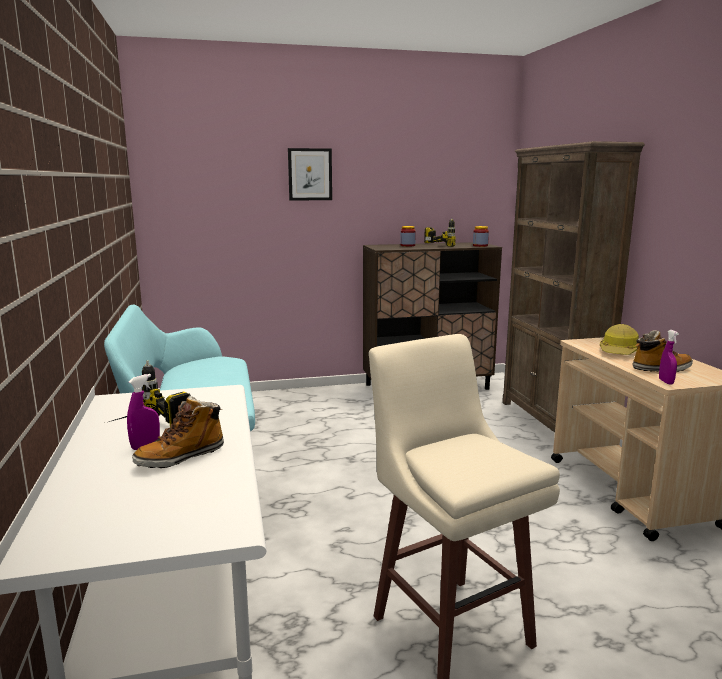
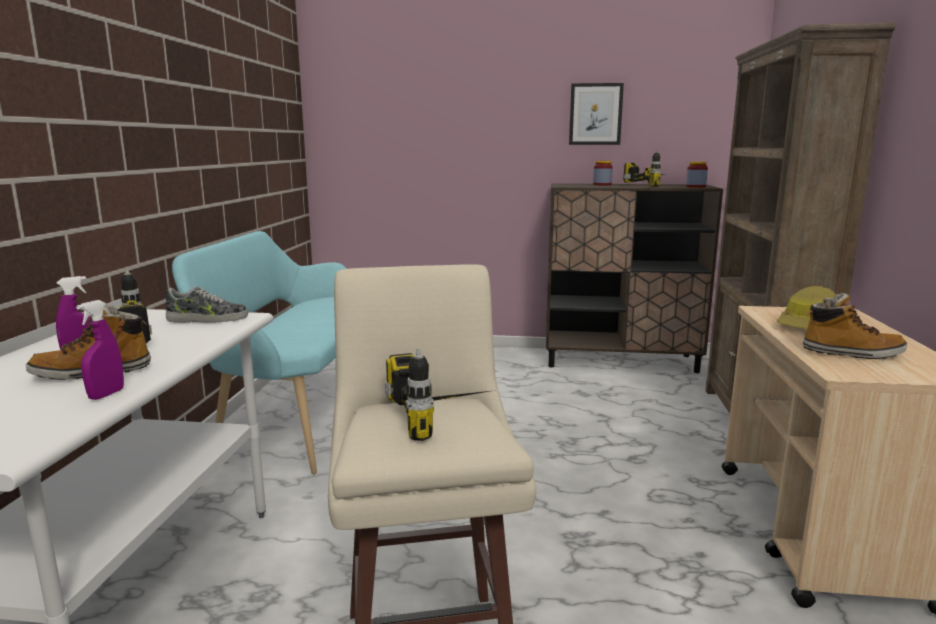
camera: 20 degrees right, 0 degrees up
picture [288,148,332,201] -> picture moved to [569,83,624,145]
purple spray bottle [659,330,679,384] -> purple spray bottle moved to [76,300,124,400]
none -> shoe [166,287,248,323]
none -> power drill [385,348,489,441]

